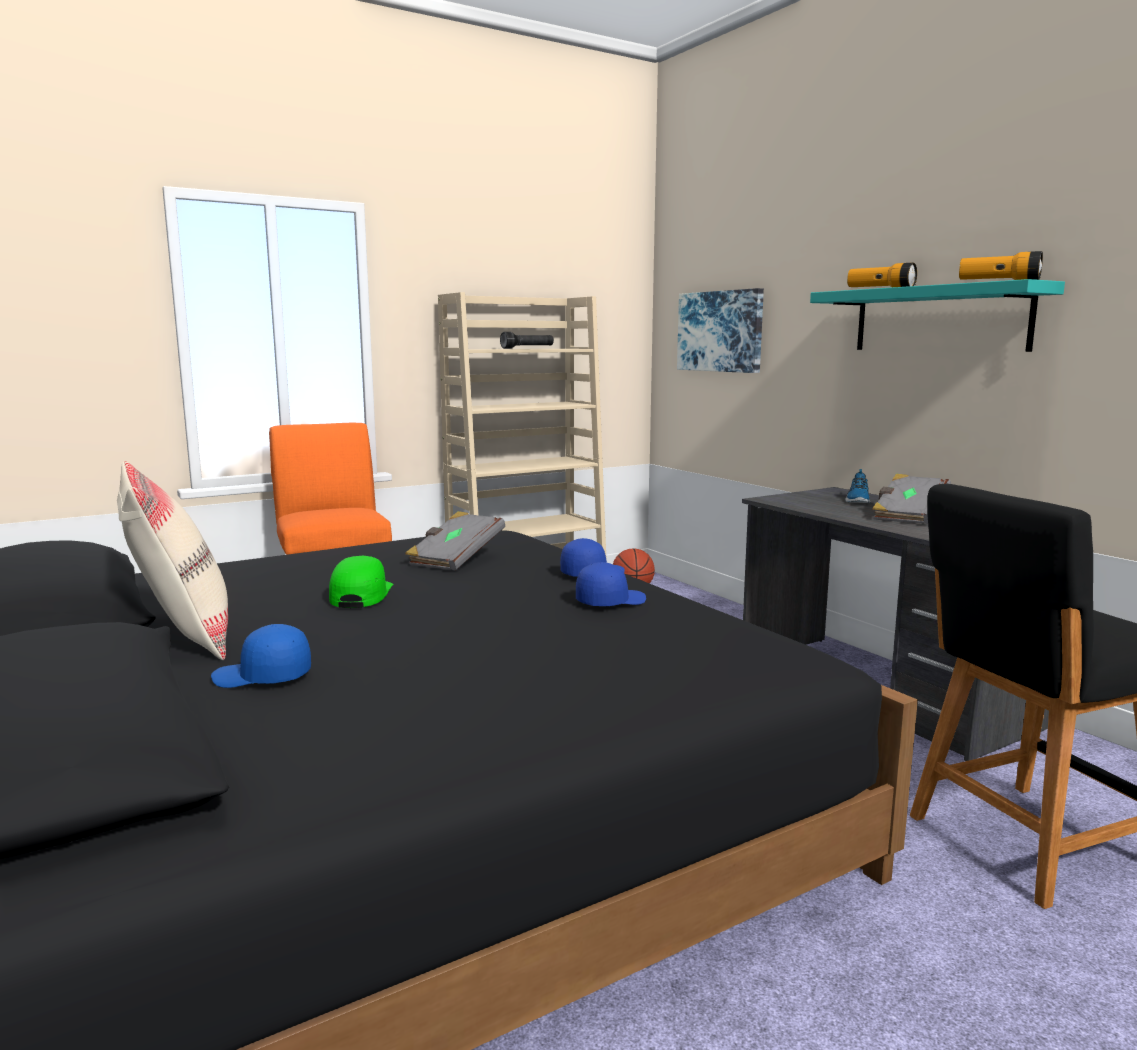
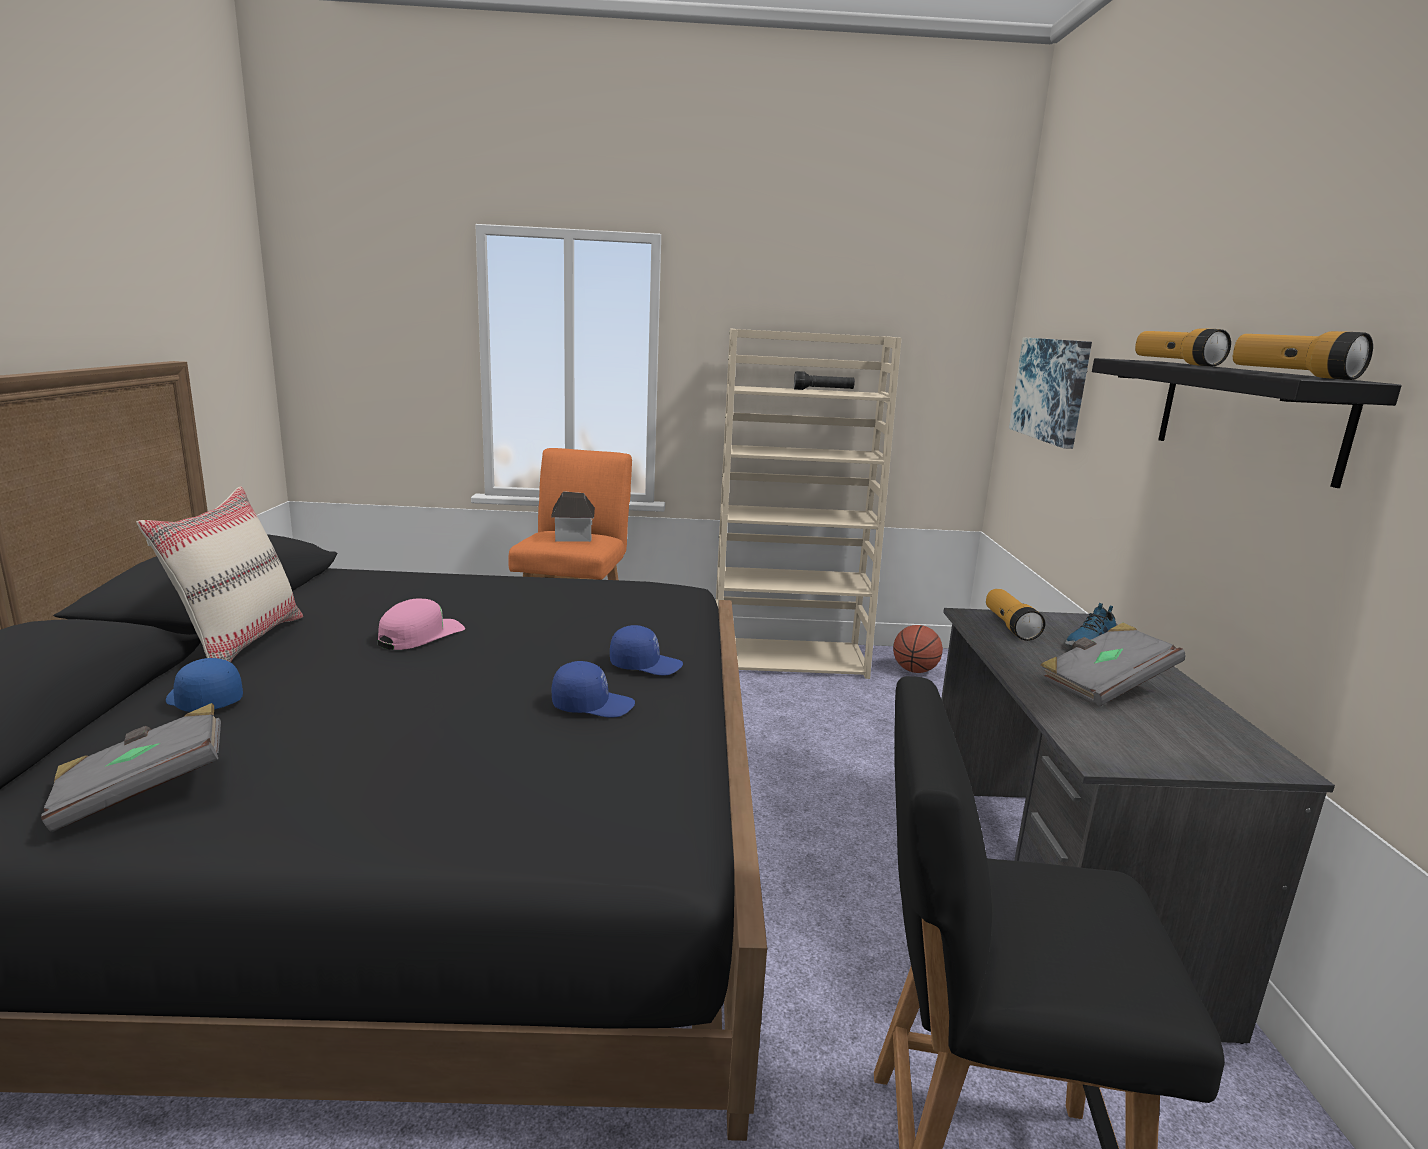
camera: 30 degrees right, 5 degrees up
green cap [329,556,393,608] -> pink cap [378,599,465,650]
grey book [405,511,505,571] -> grey book moved to [41,703,221,832]
turquoise shelf [810,279,1065,352] -> black shelf [1092,358,1402,488]
none -> toy house [551,491,595,542]
none -> flashlight [986,589,1045,641]

